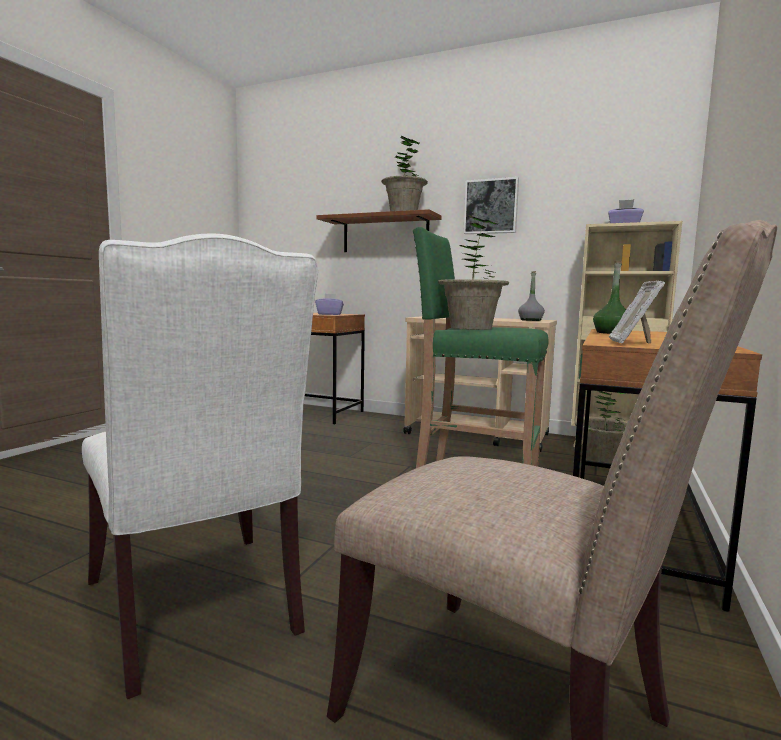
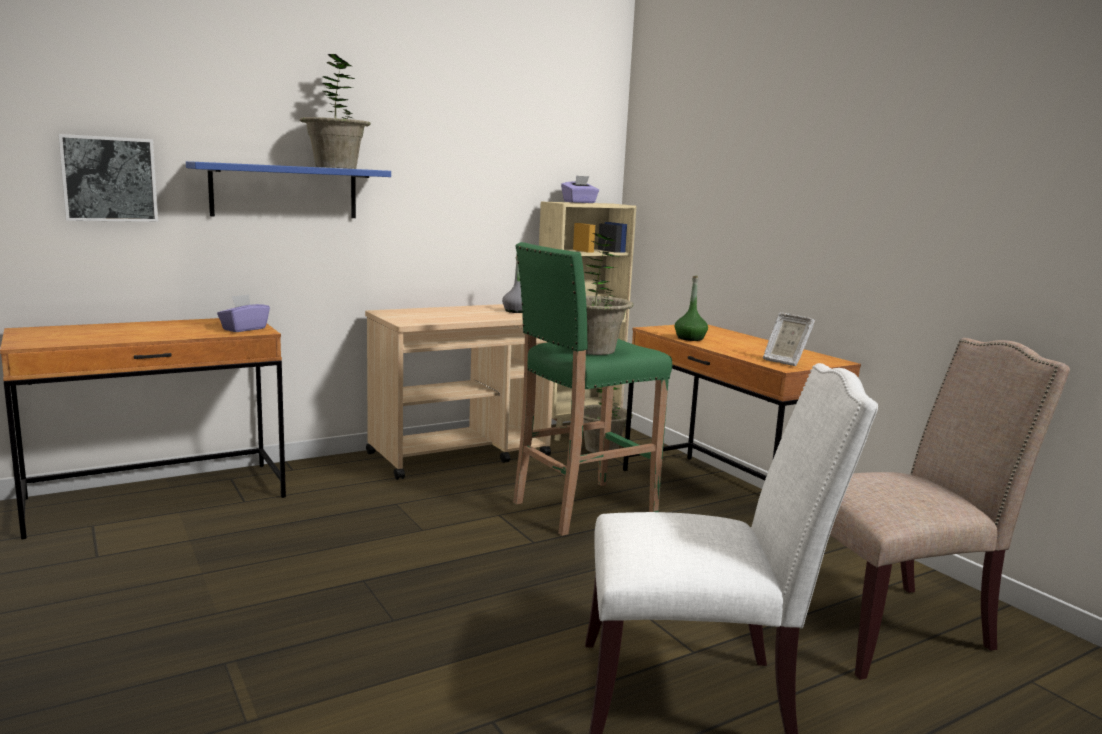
camera: 55 degrees left, 5 degrees up
brown shelf [317,209,442,252] -> blue shelf [186,161,391,218]
picture [463,177,519,234] -> picture moved to [58,134,158,222]

